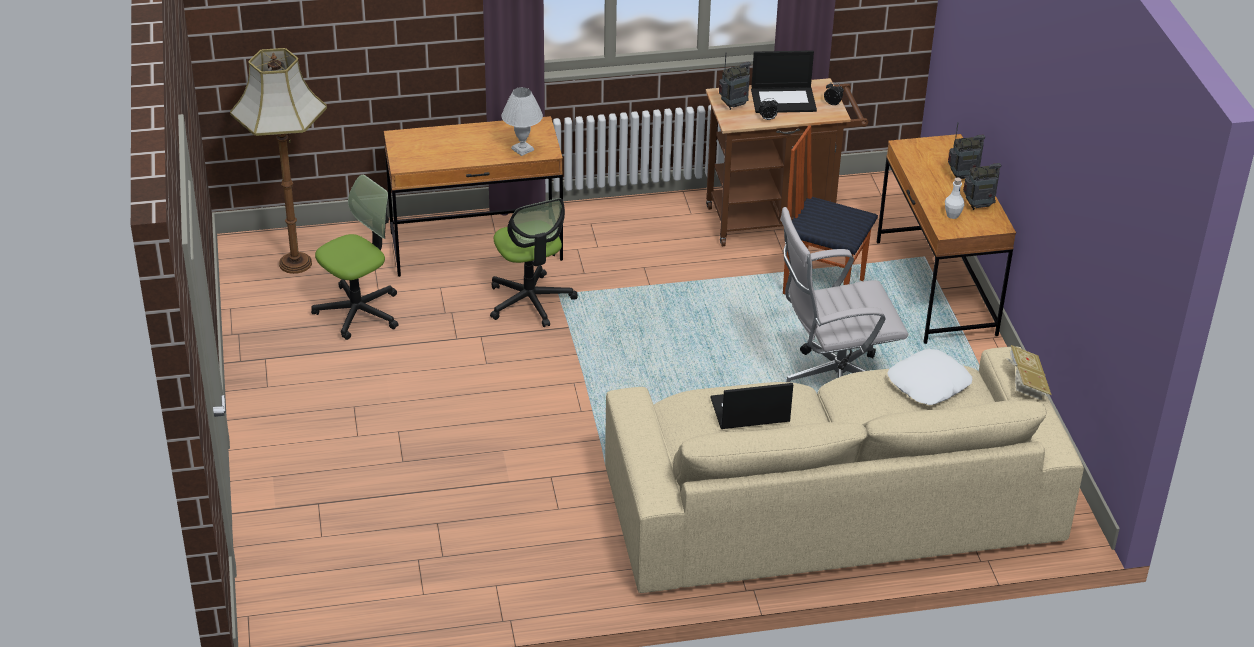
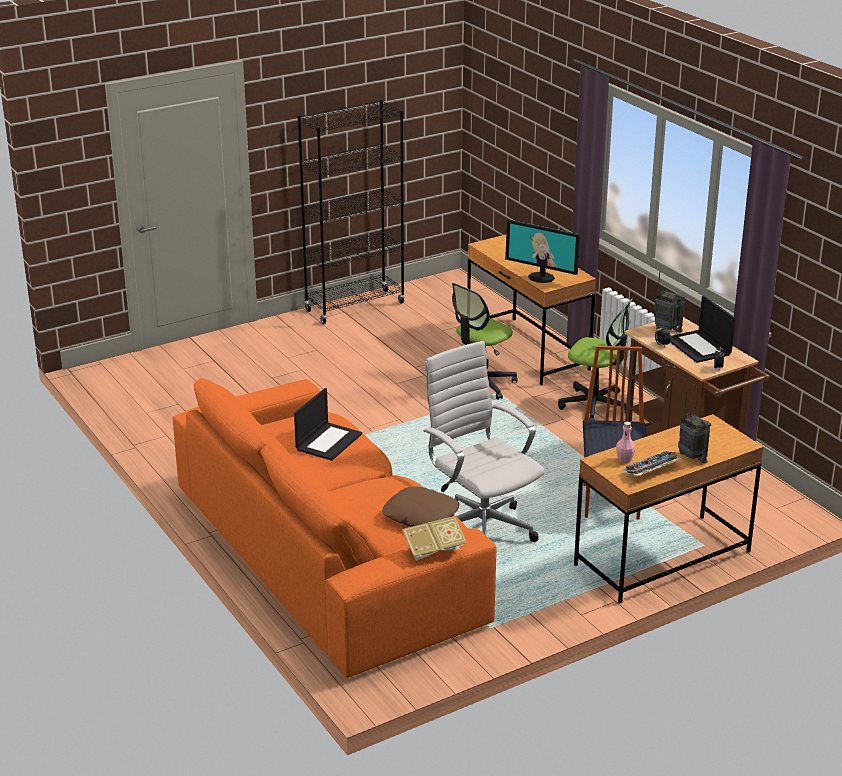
camera: 70 degrees right, 10 degrees down
floor lamp [230,48,327,274] -> none
office chair [311,174,399,340] -> office chair moved to [558,299,633,420]
white table lamp [501,87,543,156] -> monitor [505,219,580,283]
beige sofa [605,346,1084,593] -> orange sofa [173,378,496,678]
laptop [711,383,793,429] -> laptop turned 60 degrees clockwise [294,388,362,461]
white pillow [887,349,972,405] -> brown pillow [382,486,459,527]
white bottle [945,177,964,219] -> pink bottle [616,422,635,463]
radio [963,151,1001,210] -> keyboard [622,451,683,476]
none -> black bookcase [298,99,405,324]

